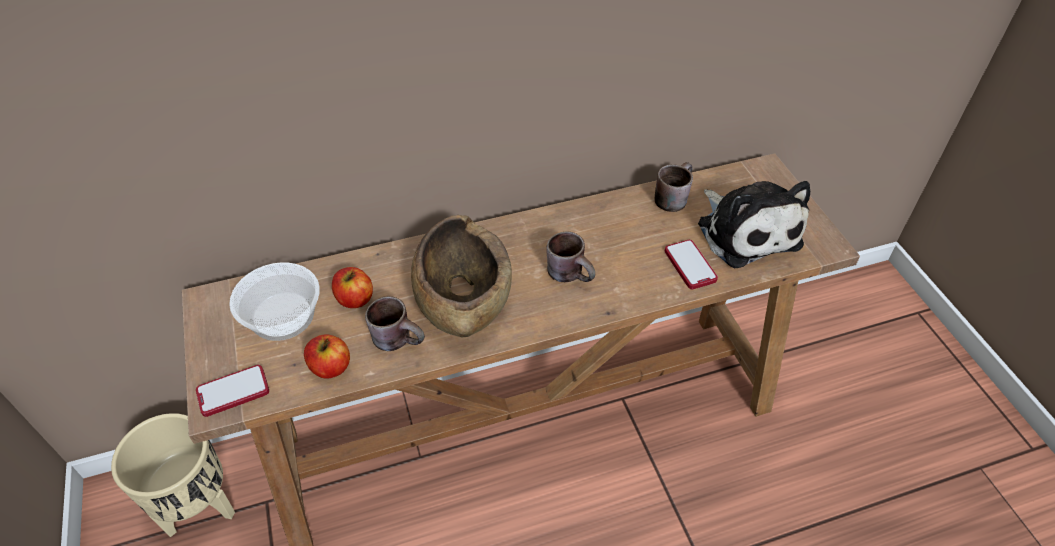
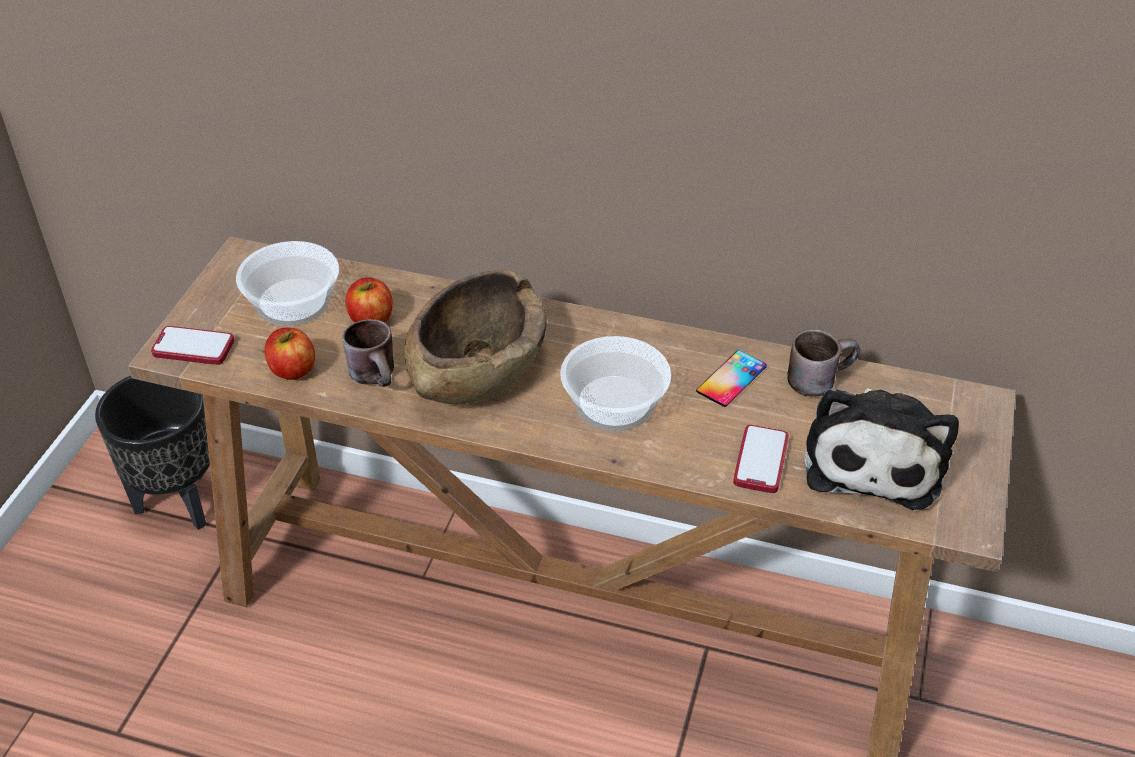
camera: 35 degrees right, 5 degrees down
beige planter [111,413,235,537] -> black planter [95,376,210,530]
brown mug [547,231,595,282] -> bowl [560,336,671,431]
none -> phone [696,350,767,407]

